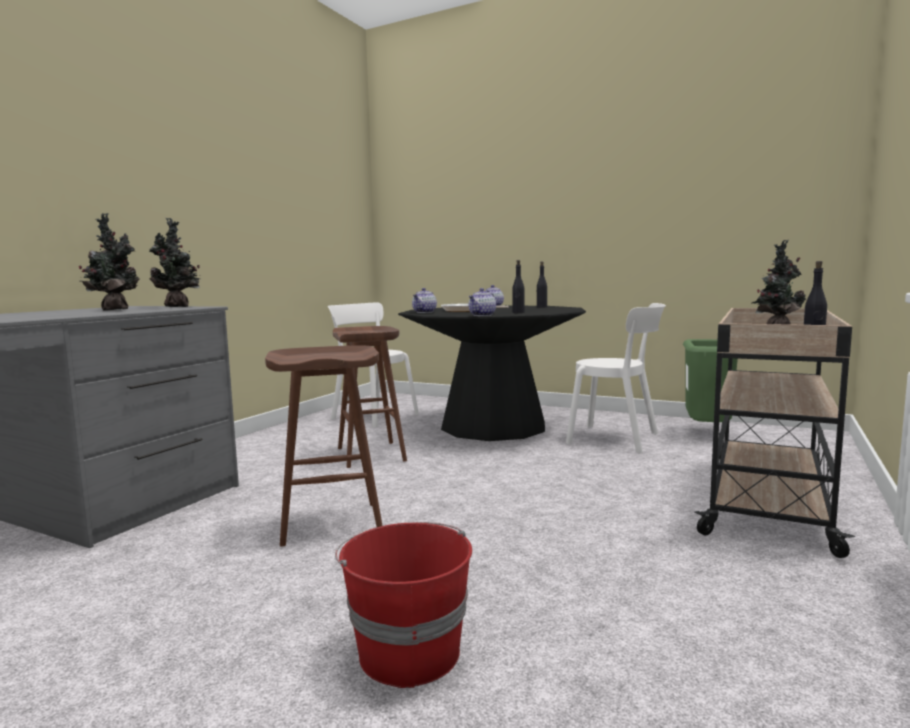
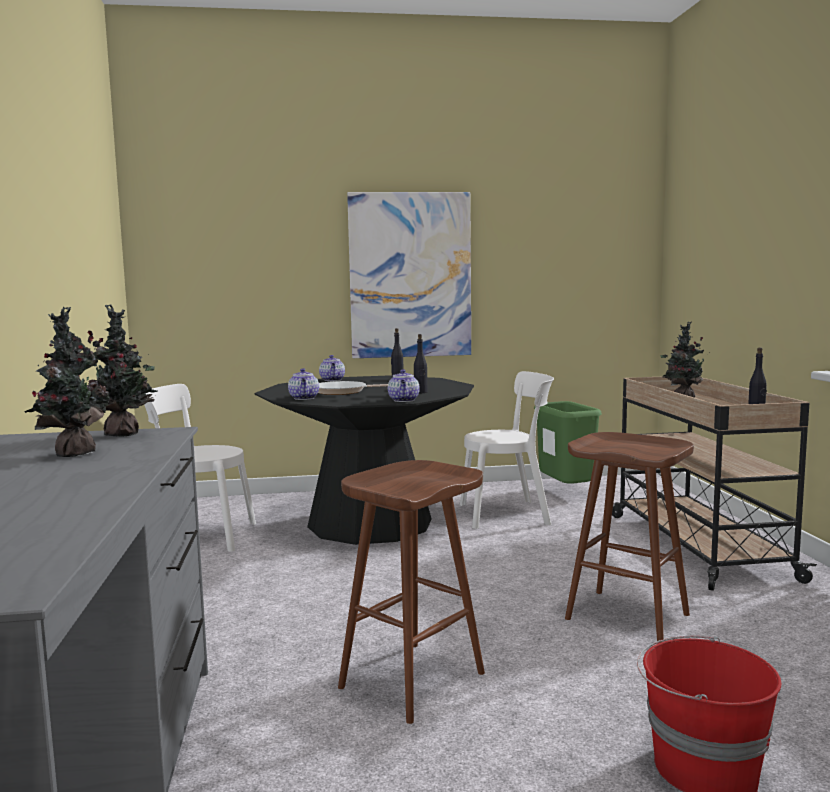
camera: 35 degrees left, 0 degrees up
brown stool [333,326,407,468] -> brown stool moved to [565,432,694,644]
none -> picture [347,192,471,358]

